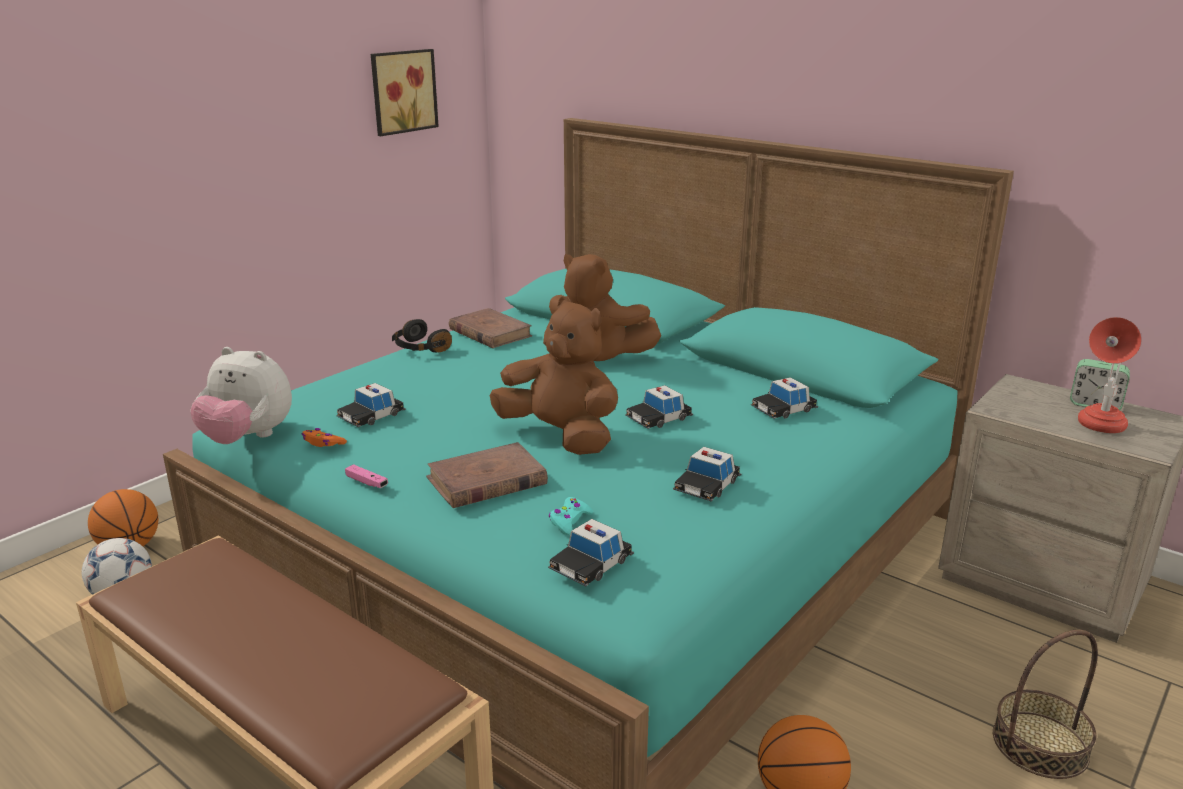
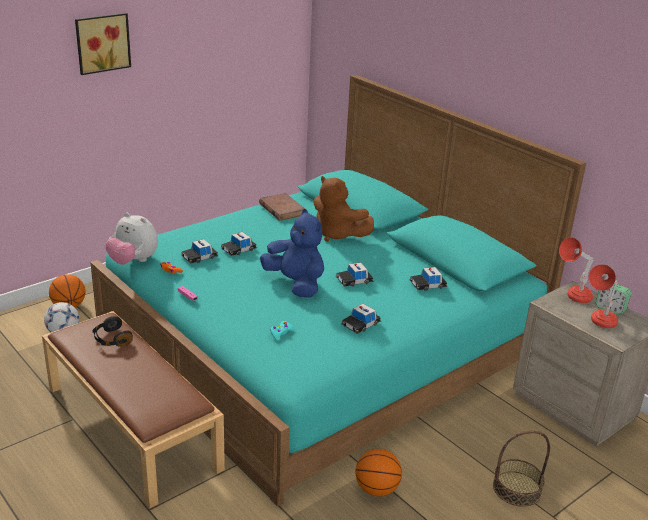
camera: 10 degrees right, 5 degrees up
picture [371,49,439,136] -> picture moved to [75,13,131,75]
black headphones [392,319,452,352] -> black headphones moved to [93,316,133,347]
brown book [426,442,548,508] -> none
brown plush toy [490,296,618,455] -> blue plush toy [260,209,324,298]
toy car [548,519,634,587] -> toy car moved to [221,232,257,256]
none -> red table lamp [559,237,594,303]

